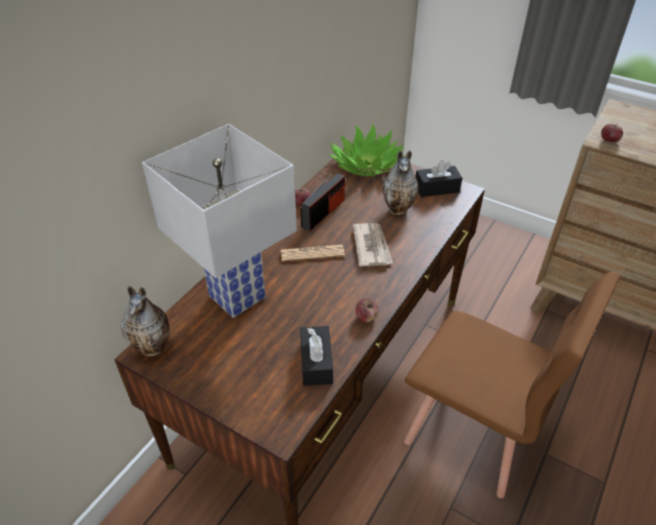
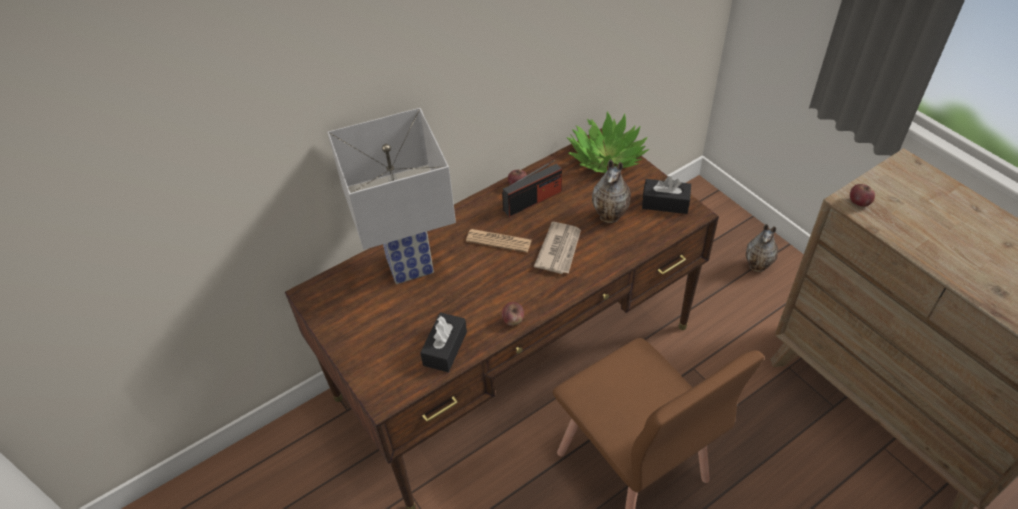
camera: 25 degrees right, 5 degrees up
vase [121,286,169,356] -> vase moved to [746,224,779,272]

